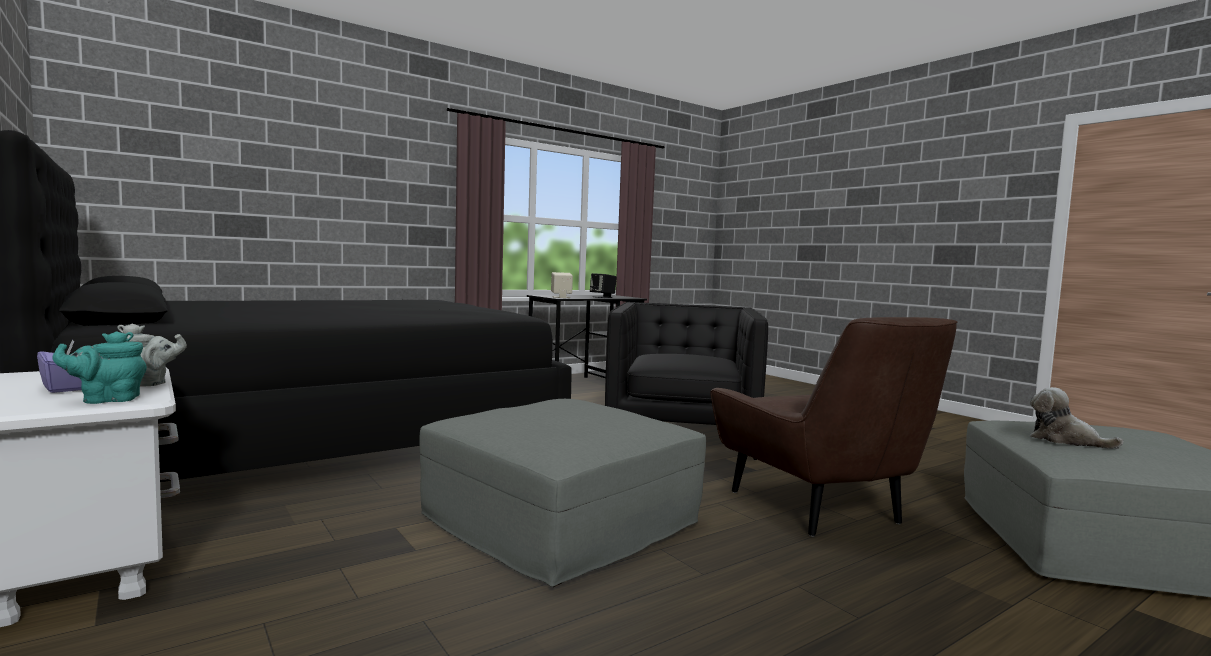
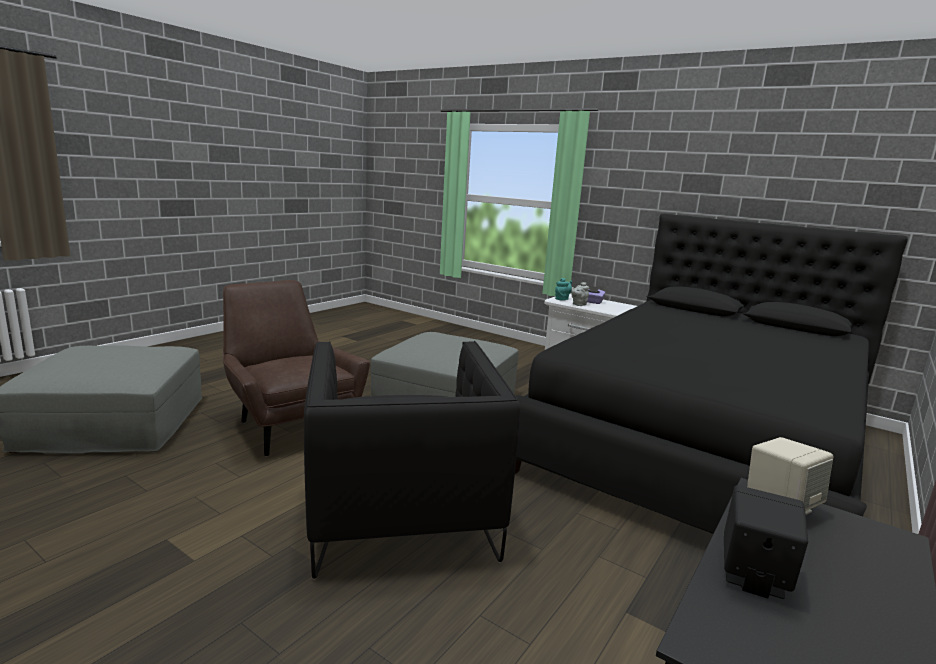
camera: 160 degrees right, 10 degrees up
plush toy [1030,387,1123,449] -> none

